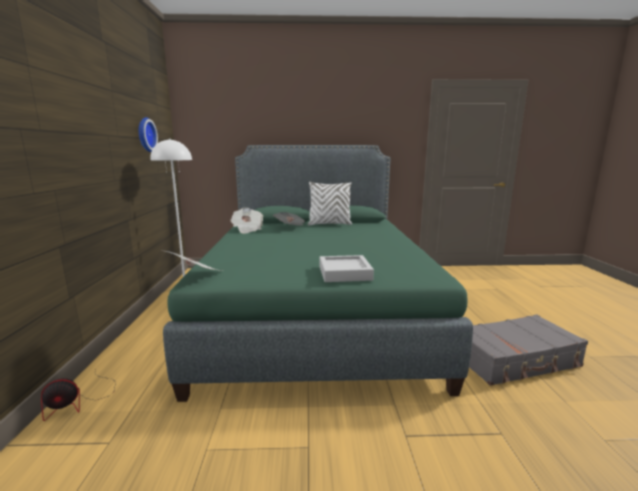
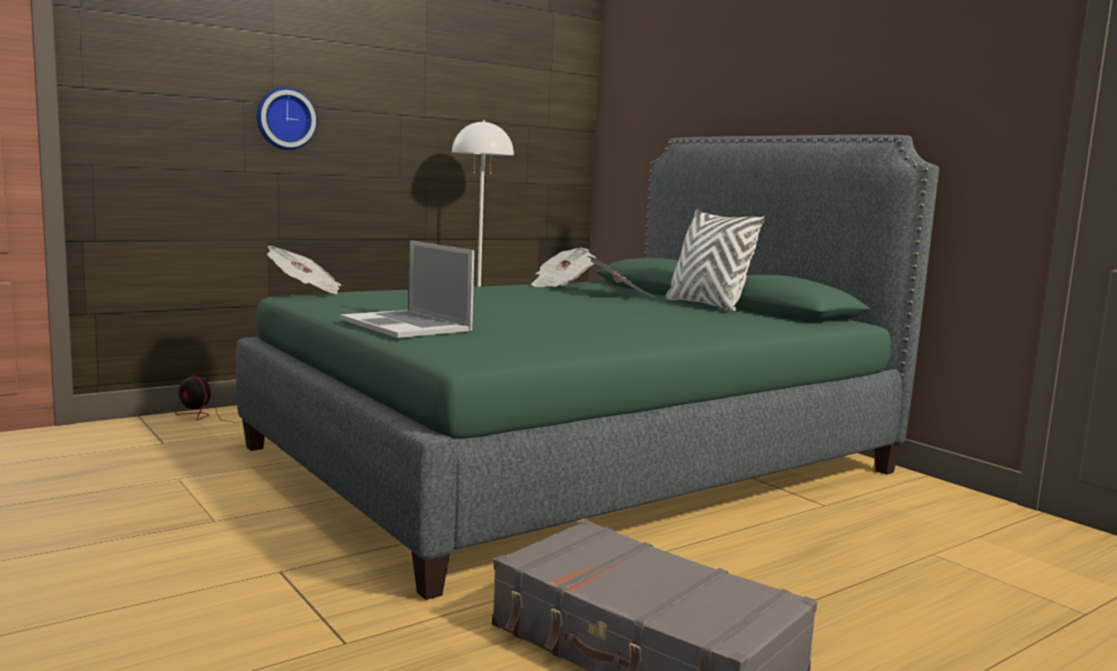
camera: 55 degrees right, 5 degrees down
wall clock [139,117,158,152] -> wall clock moved to [257,87,317,150]
grey tray [319,255,374,282] -> laptop [340,240,474,338]

